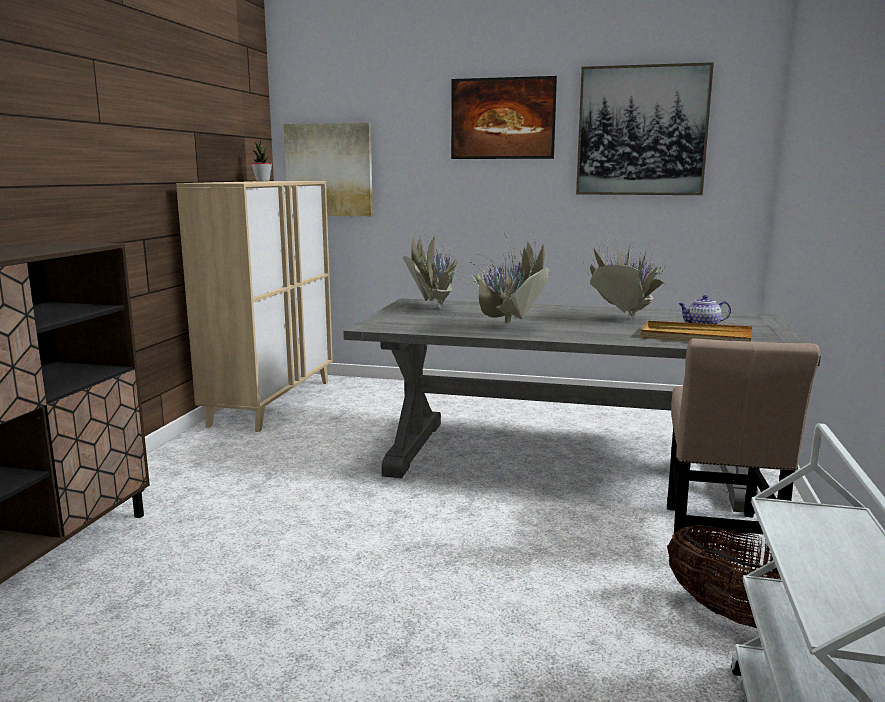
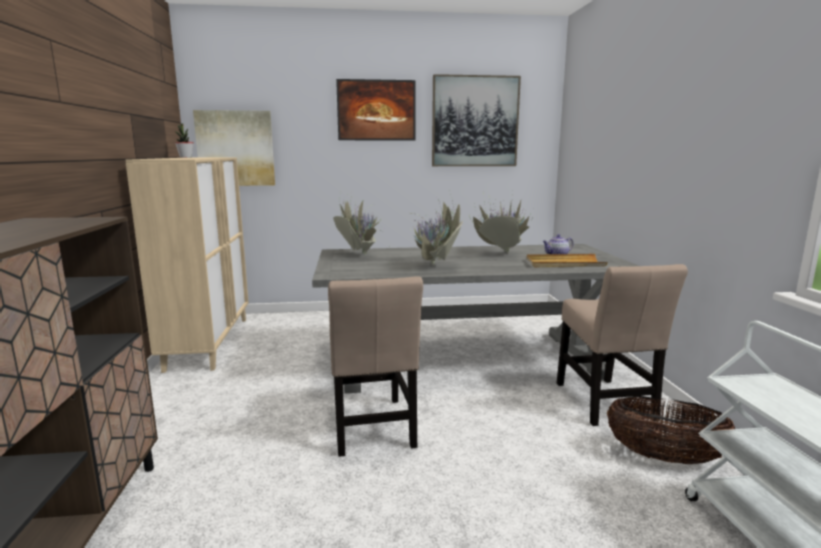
camera: 20 degrees left, 0 degrees up
none -> beige chair [328,276,423,457]

